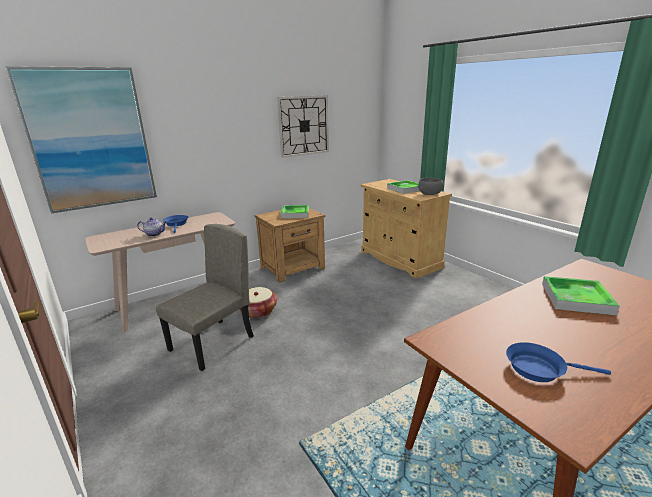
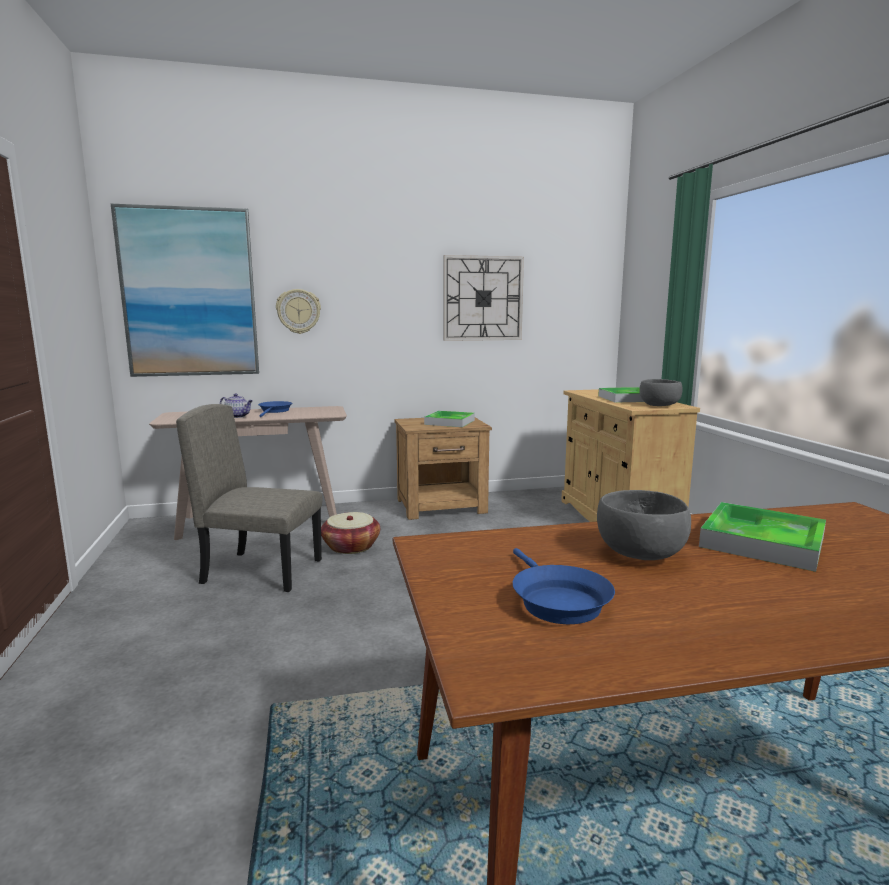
camera: 20 degrees right, 10 degrees down
beige chair [156,224,254,371] -> beige chair turned 135 degrees counterclockwise [176,404,322,592]
blue frying pan [506,342,611,382] -> blue frying pan turned 135 degrees counterclockwise [513,548,615,624]
none -> wall clock [276,289,321,334]
none -> grey bowl [597,490,691,560]

